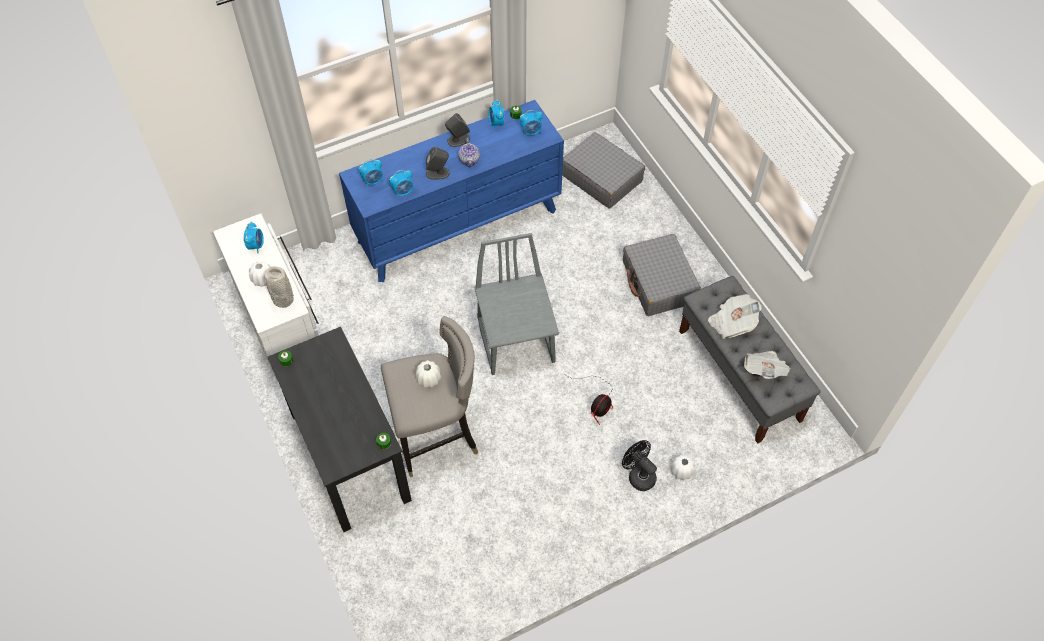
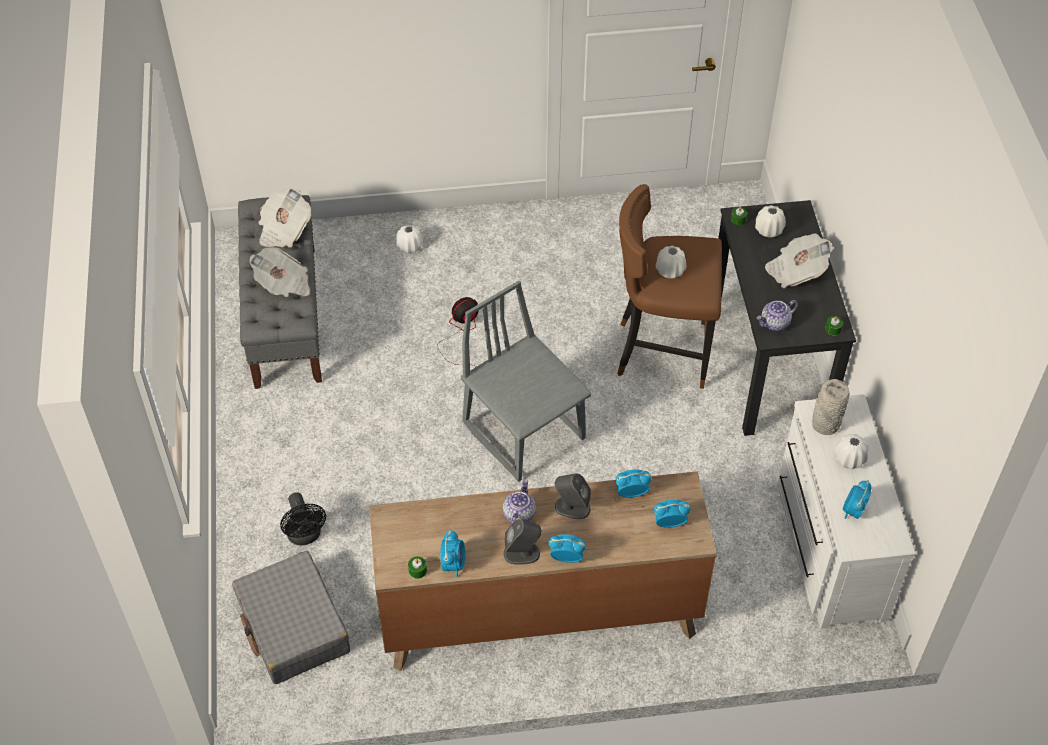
camera: 160 degrees left, 5 degrees down
blue dresser [339,100,564,282] -> brown dresser [369,471,717,671]
grey stool [381,316,478,477] -> brown stool [617,184,722,389]
grey chair [474,233,559,375] -> grey chair turned 135 degrees clockwise [461,281,591,482]
alarm clock [520,110,543,136] -> alarm clock moved to [549,534,586,563]
black fan [622,440,657,491] -> black fan moved to [280,492,326,546]
grey suitcase [623,234,701,316] -> none
none -> white vase [755,205,786,238]
none -> teapot [757,300,798,331]
none -> newspaper [765,233,833,288]

